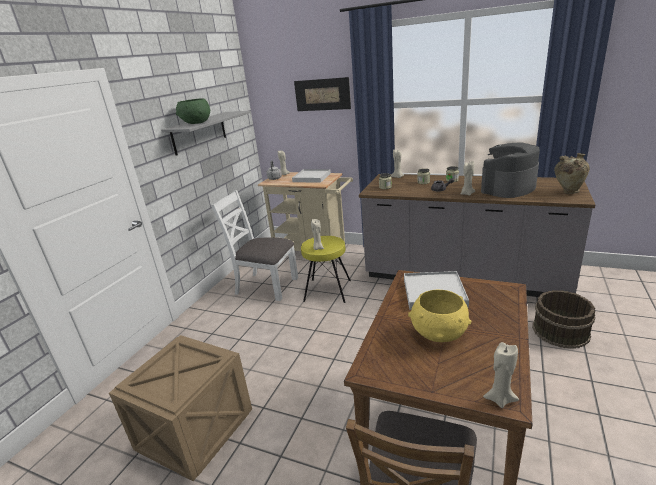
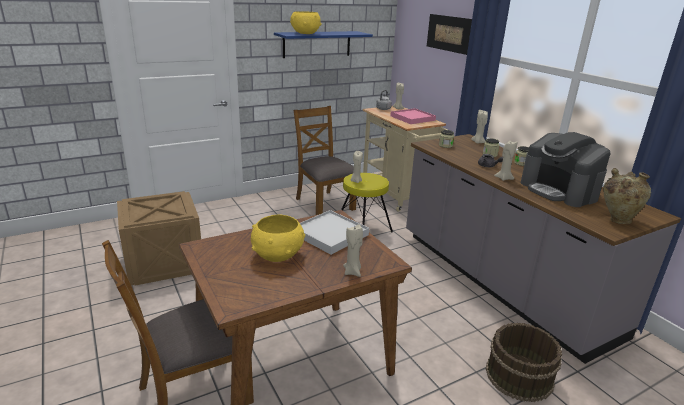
camera: 35 degrees right, 0 degrees up
grey shelf [161,111,251,156] -> blue shelf [274,31,373,58]
green bowl [176,98,210,124] -> yellow bowl [290,11,322,34]
white chair [211,190,298,301] -> brown chair [294,106,357,215]
white tray [292,169,331,183] -> pink tray [390,108,436,124]
coffee machine [481,143,540,198] -> coffee machine turned 120 degrees counterclockwise [521,132,611,207]
beige candle [483,342,519,408] -> beige candle moved to [343,225,363,277]

